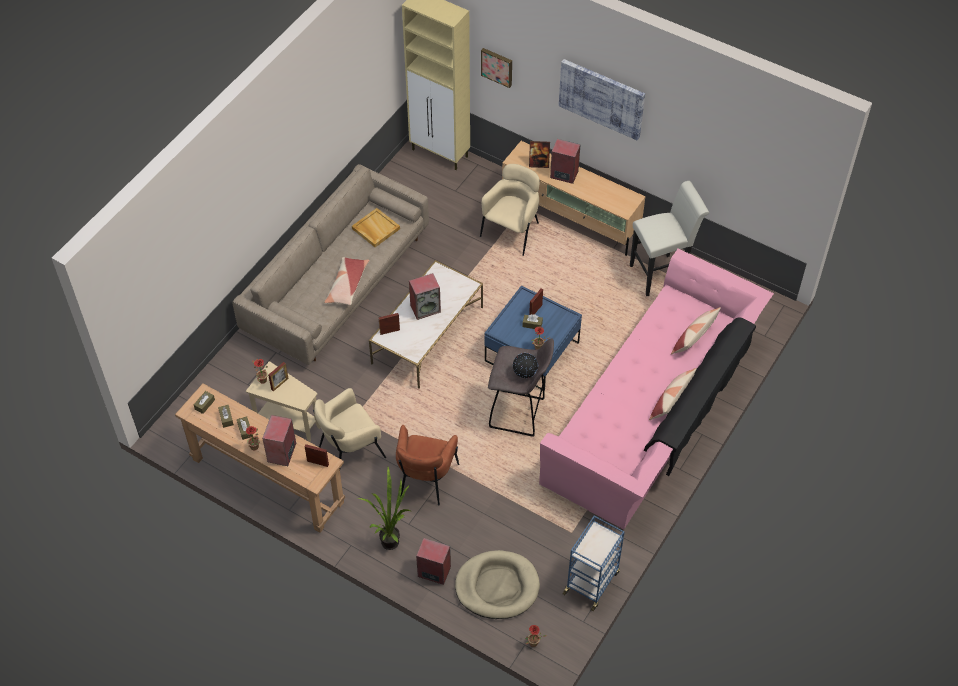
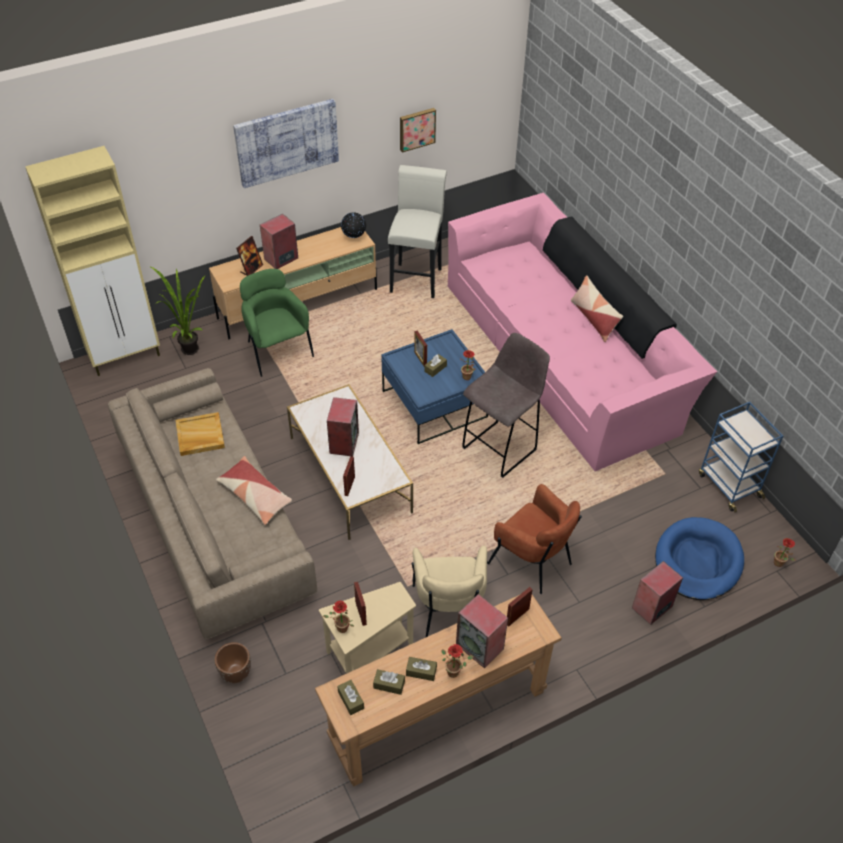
camera: 60 degrees left, 5 degrees down
potted plant [358,467,410,550] -> potted plant moved to [149,266,206,355]
beige dog bed [455,550,540,619] -> blue dog bed [655,517,744,600]
beige armchair [480,164,540,256] -> green armchair [240,269,314,377]
picture [481,48,512,88] -> picture moved to [400,108,436,153]
globe [513,353,538,378] -> globe moved to [341,212,366,238]
pillow [671,307,721,355] -> none
none -> brown planter [214,642,251,683]

